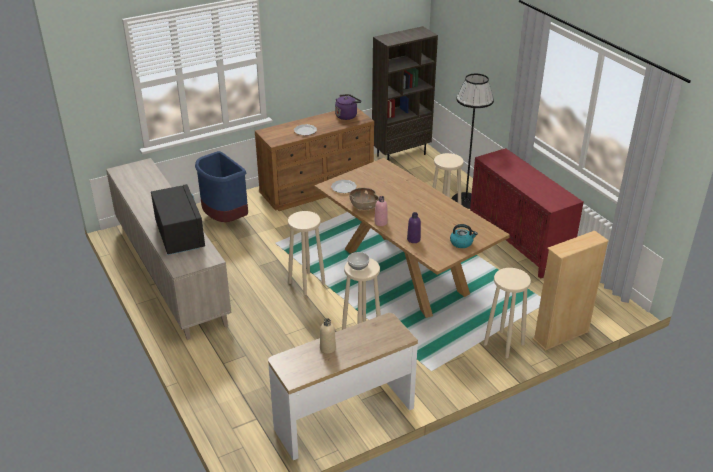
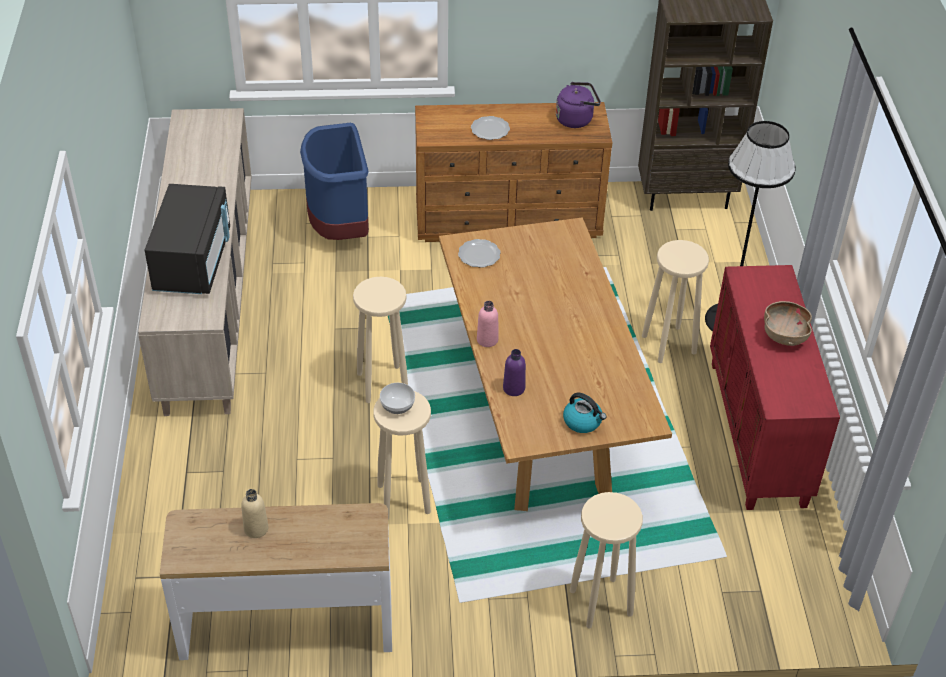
camera: 25 degrees right, 10 degrees up
brown bowl [349,188,379,210] -> brown bowl moved to [764,301,812,346]
beige bookcase [533,231,609,351] -> none

